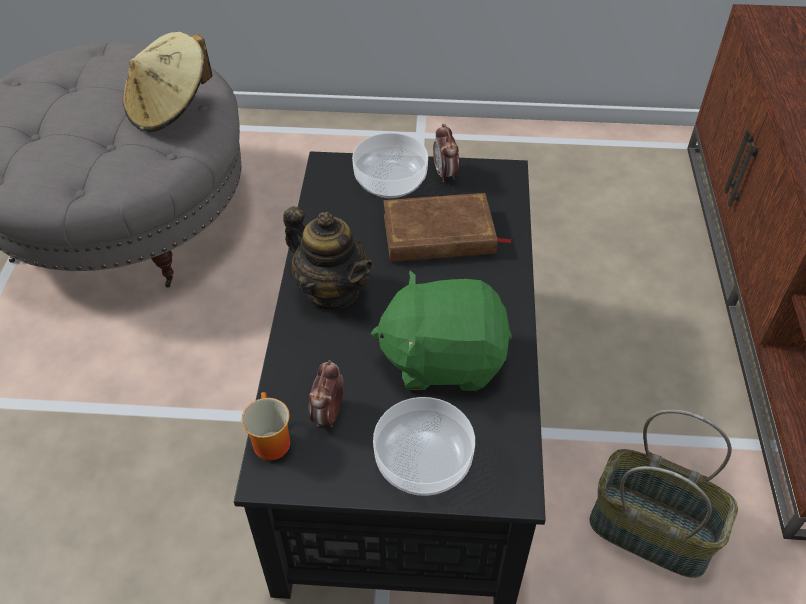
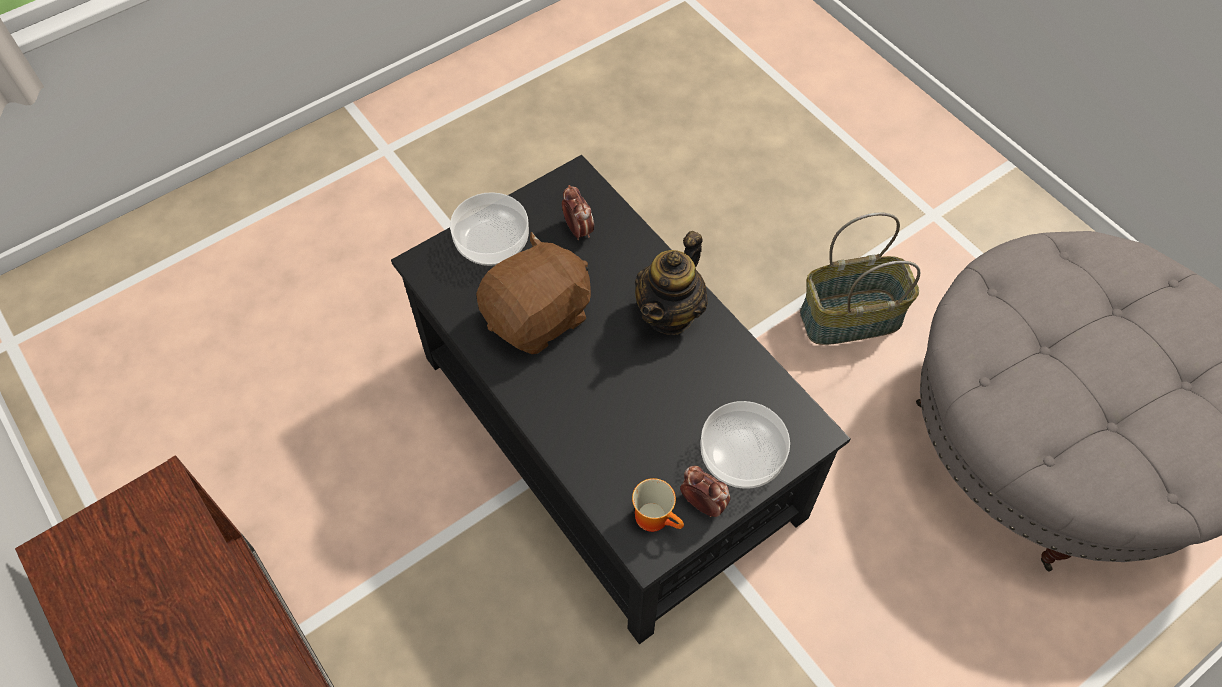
camera: 140 degrees right, 10 degrees up
beige hat [123,32,212,132] -> none
mug [241,392,290,460] -> mug moved to [632,478,684,532]
teapot [283,206,373,310] -> teapot turned 60 degrees counterclockwise [635,231,708,335]
green plush toy [371,270,512,391] -> brown plush toy [476,232,591,354]
brown book [383,193,512,262] -> none
basket [589,409,738,578] -> basket moved to [800,212,921,345]

